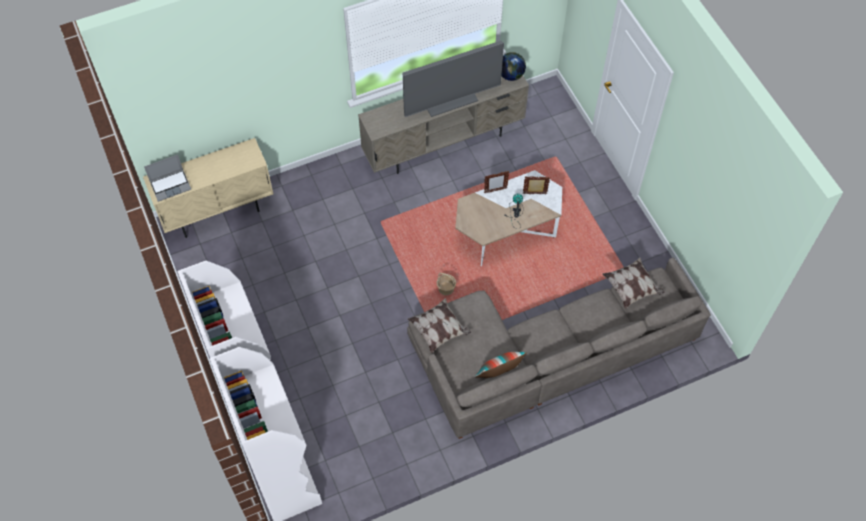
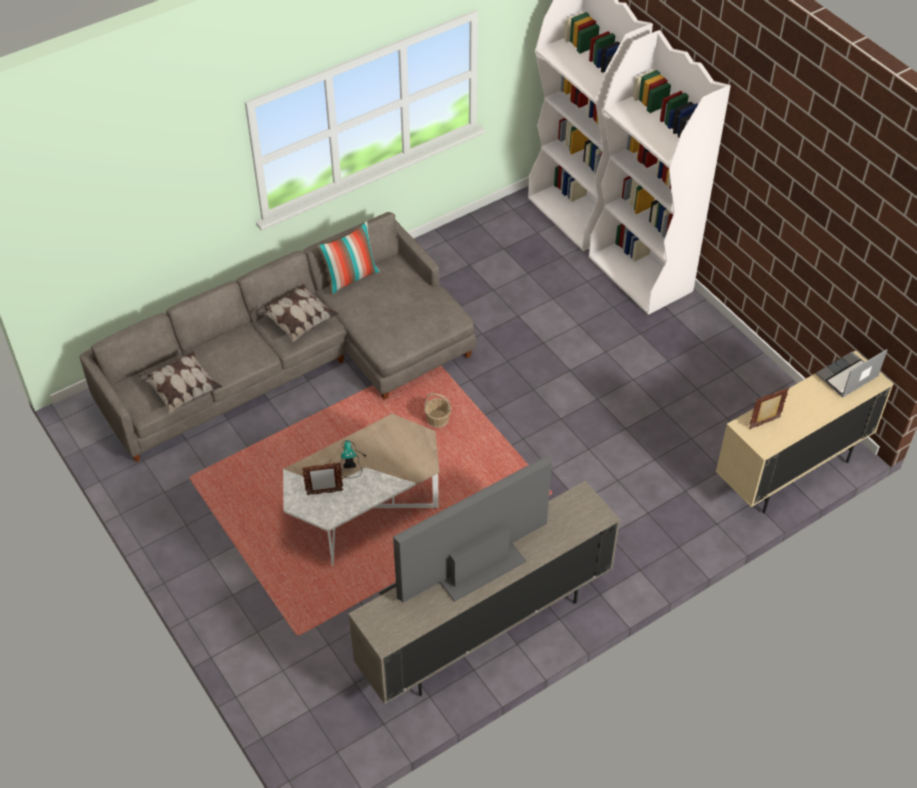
camera: 170 degrees right, 10 degrees down
pillow [408,298,471,353] -> pillow moved to [256,284,339,343]
picture frame [484,171,509,193] -> picture frame moved to [749,388,789,429]
globe [501,52,526,81] -> none

